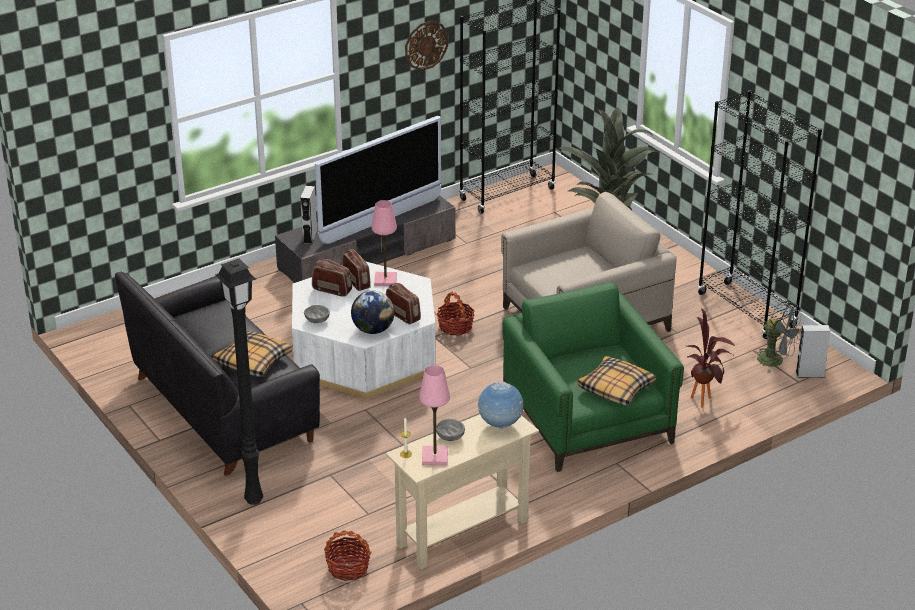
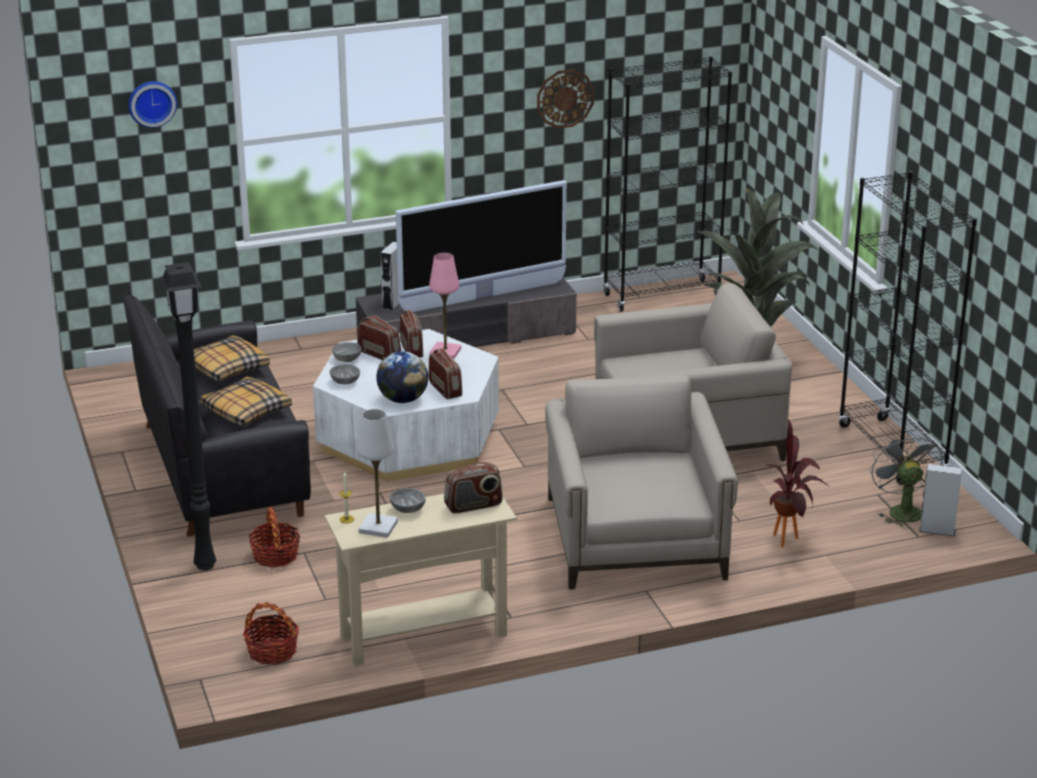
camera: 15 degrees right, 5 degrees down
pink table lamp [419,365,450,465] -> white table lamp [357,409,398,538]
basket [437,292,475,336] -> basket moved to [249,507,300,568]
globe [478,382,523,429] -> radio [444,462,503,514]
green armchair [503,282,684,472] -> beige armchair [545,374,738,590]
pillow [577,356,656,406] -> pillow moved to [194,335,270,381]
grey fan [754,301,803,373] -> grey fan turned 150 degrees counterclockwise [869,430,943,528]
none -> wall clock [128,81,177,128]
none -> grey bowl [332,342,361,362]

